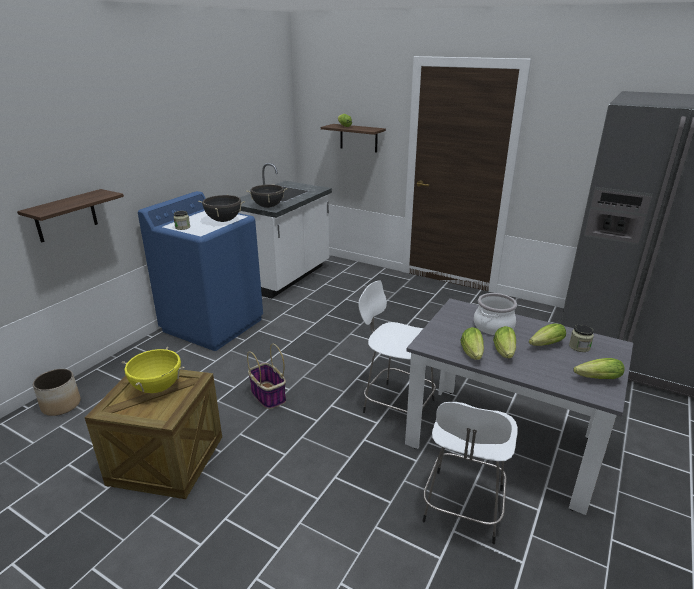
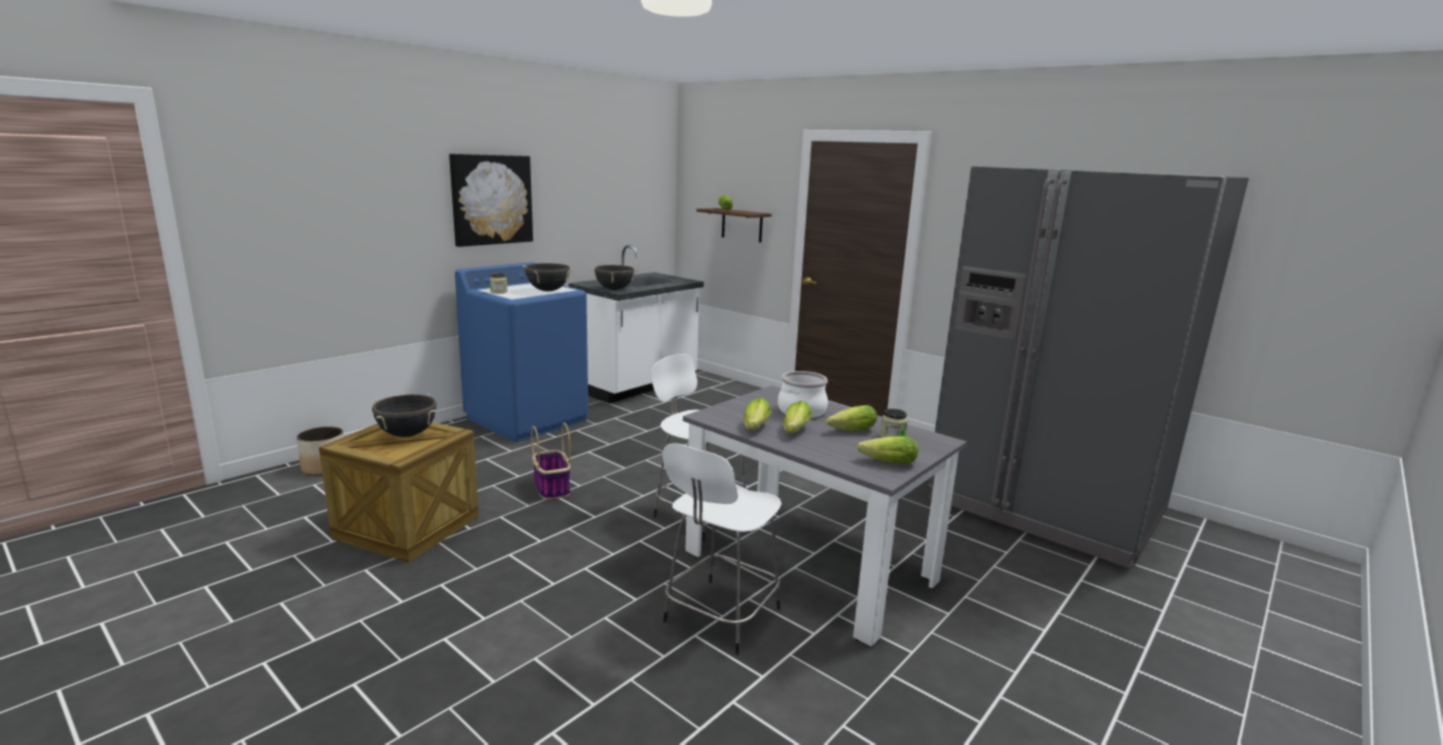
camera: 10 degrees right, 10 degrees down
shelf [17,189,124,243] -> none
yellow cooking pot [122,347,185,393] -> black cooking pot [372,394,437,437]
none -> picture [449,154,533,247]

